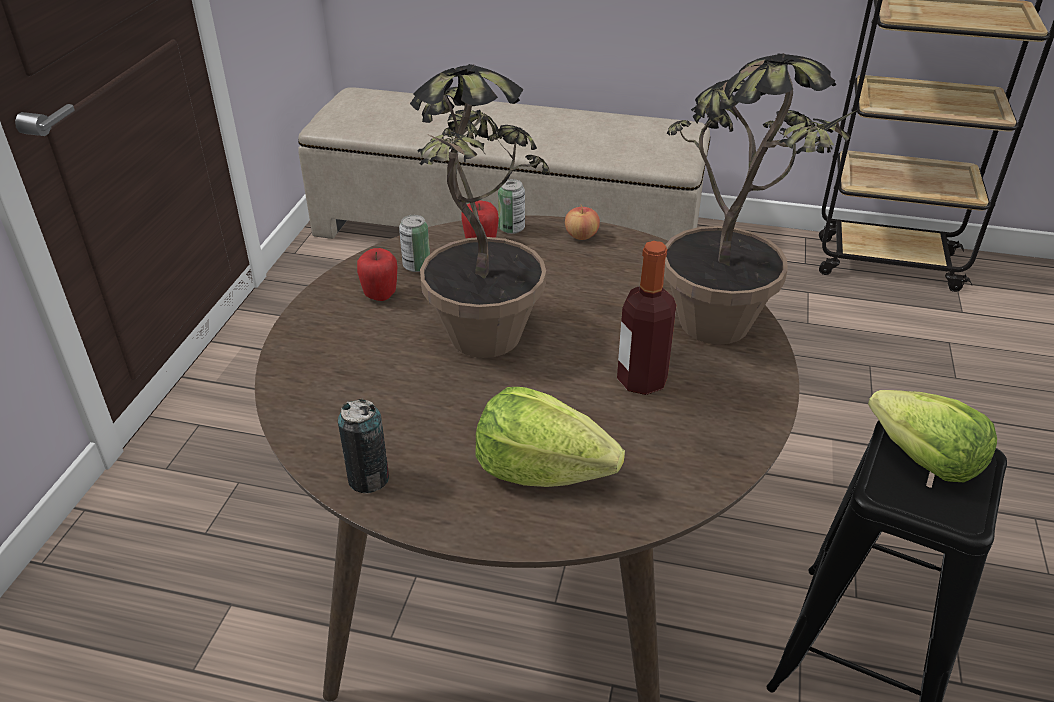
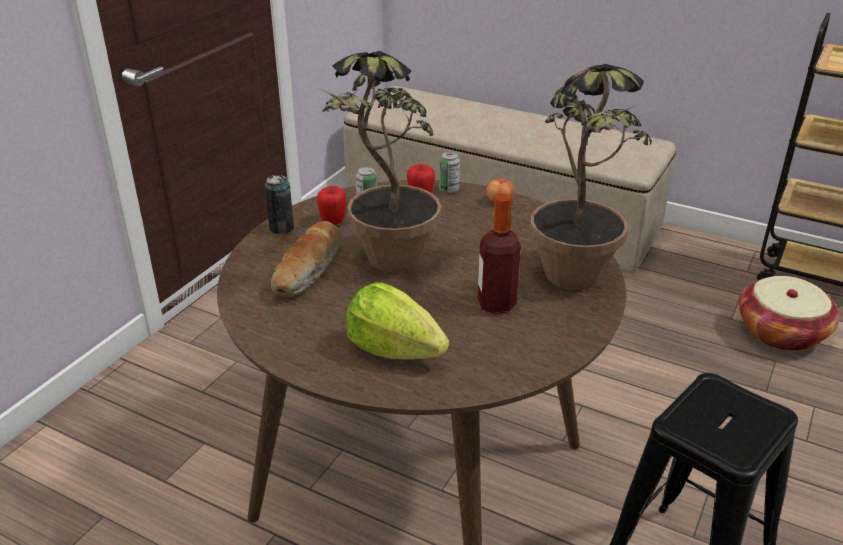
camera: 15 degrees right, 5 degrees down
can [338,399,389,493] -> can moved to [265,175,294,234]
lettuce [868,390,997,482] -> none
none -> bread [271,221,341,297]
none -> basket [739,276,839,351]

